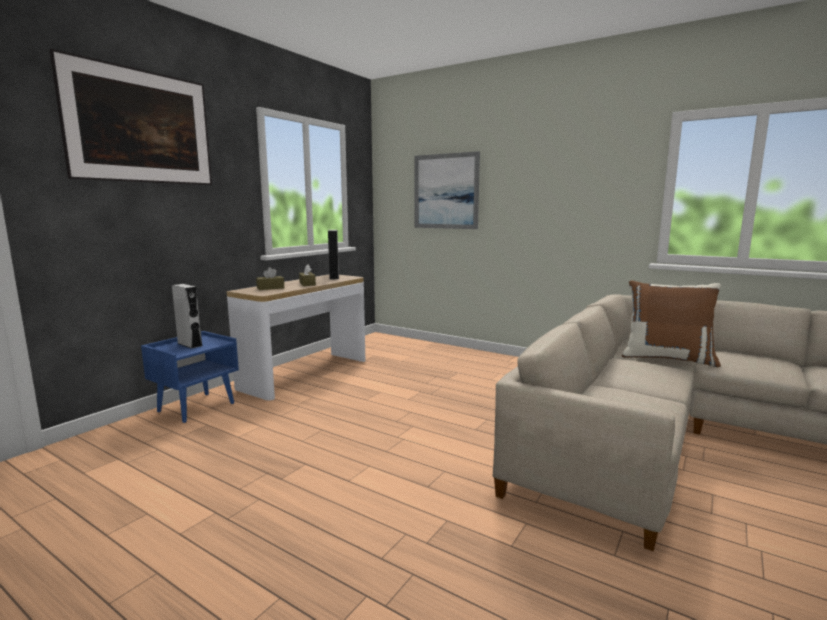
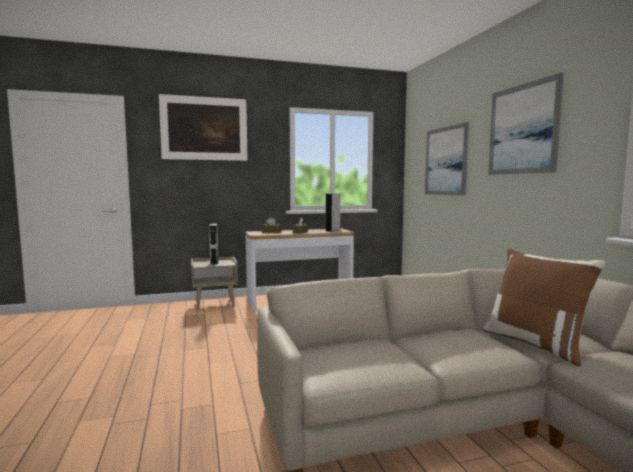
camera: 40 degrees right, 5 degrees down
blue nightstand [141,331,239,423] -> beige nightstand [191,257,238,310]
none -> picture [488,73,563,175]

